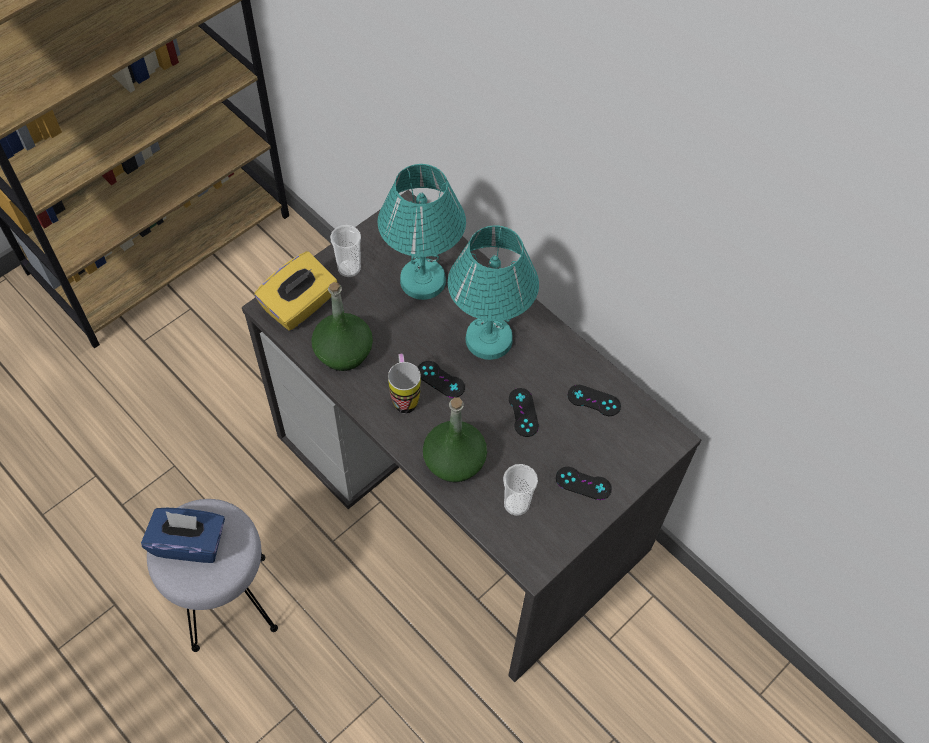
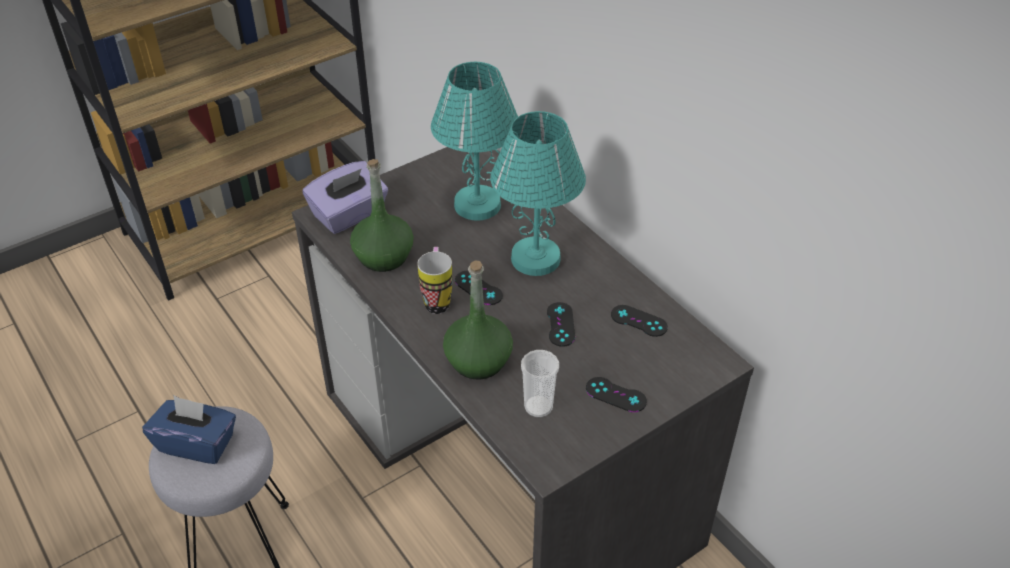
camera: 10 degrees right, 15 degrees down
yellow tissue box [254,251,337,331] -> purple tissue box [303,161,388,234]
cup [330,225,361,277] -> none

